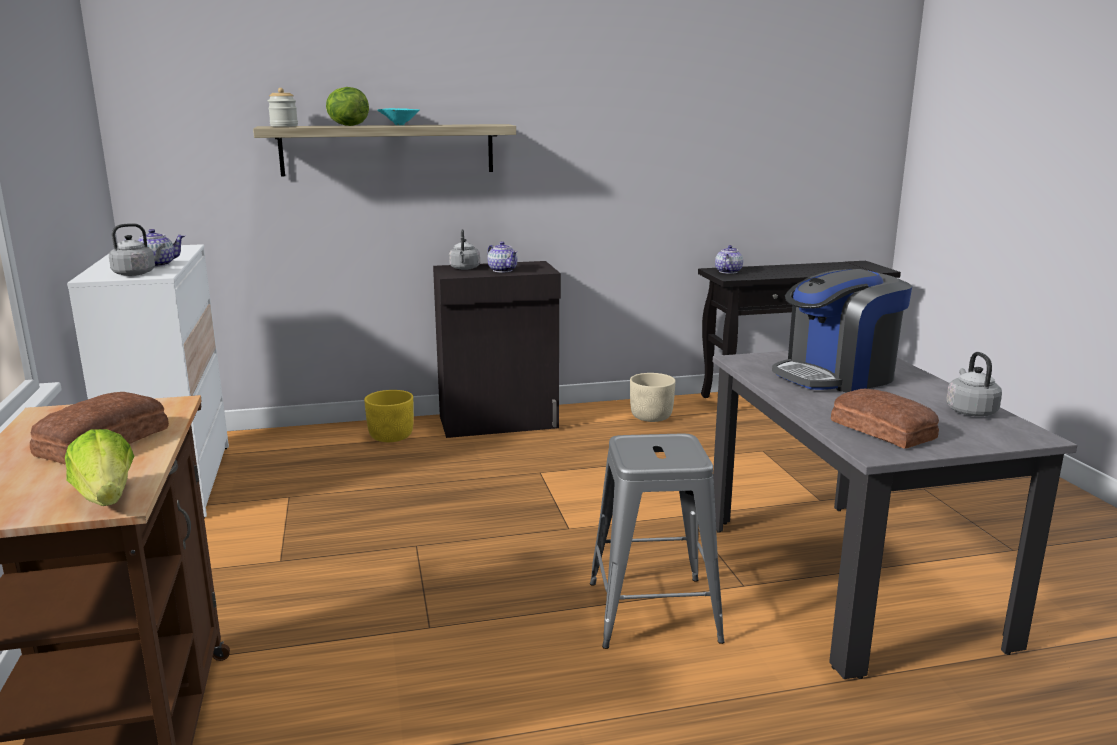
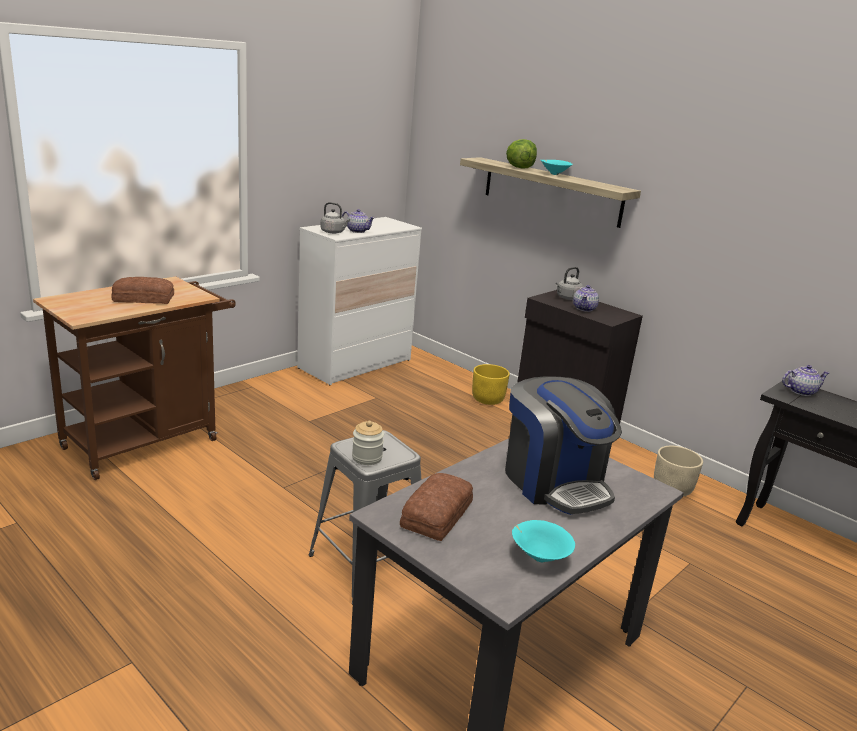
camera: 55 degrees right, 5 degrees up
lettuce [65,429,134,506] -> none
jar [268,88,298,127] -> jar moved to [352,421,384,465]
coffee machine [772,269,912,393] -> coffee machine turned 150 degrees counterclockwise [505,376,622,515]
grey kettle [946,352,1002,416] -> turquoise bowl [512,520,575,563]

